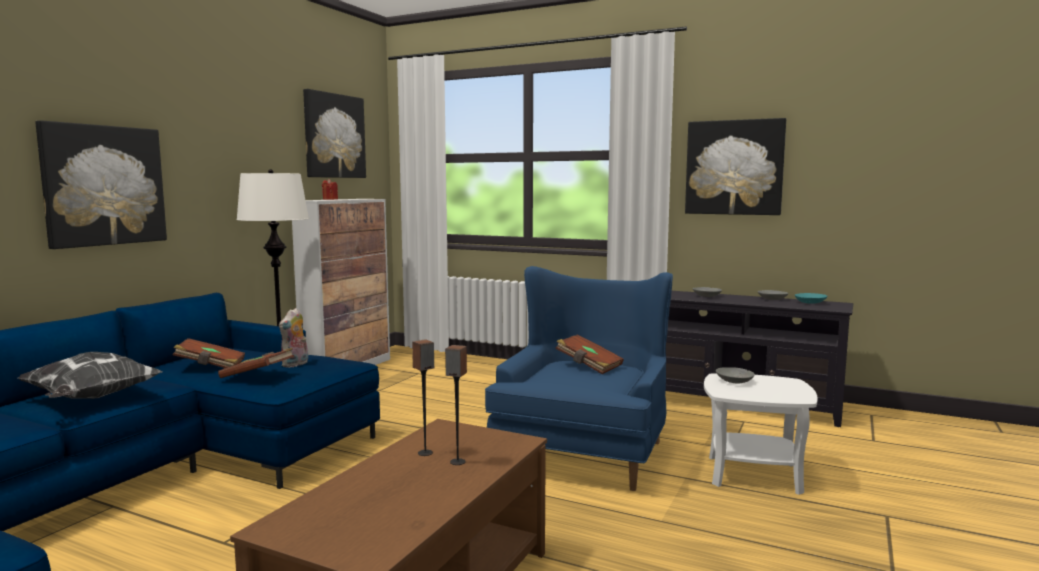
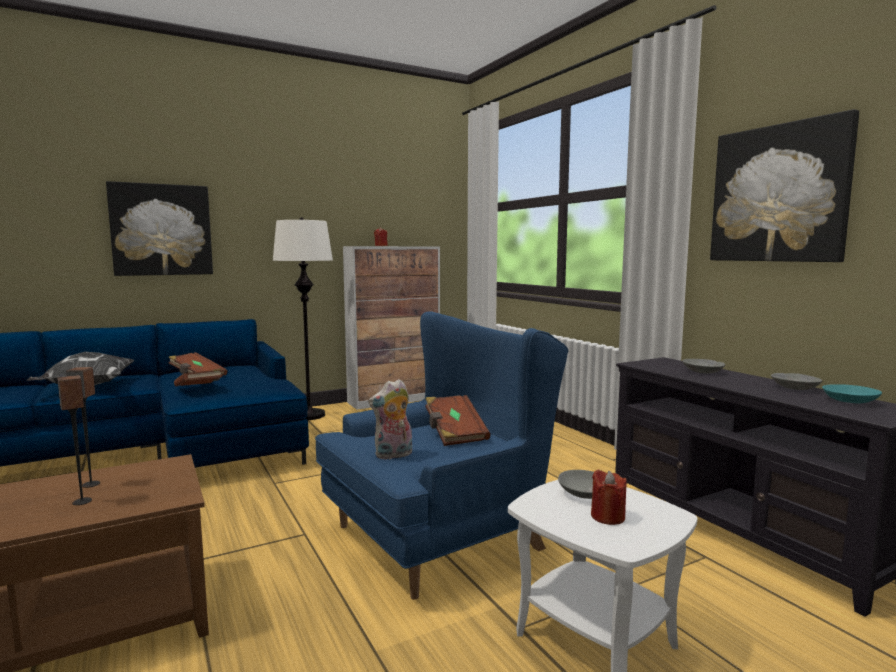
camera: 35 degrees right, 0 degrees up
plush toy [279,308,308,368] -> plush toy moved to [368,379,412,459]
picture [303,89,366,178] -> none
none -> red candle [591,470,627,525]

